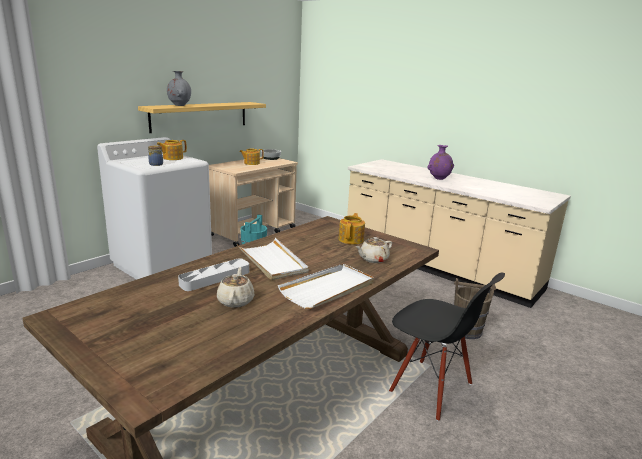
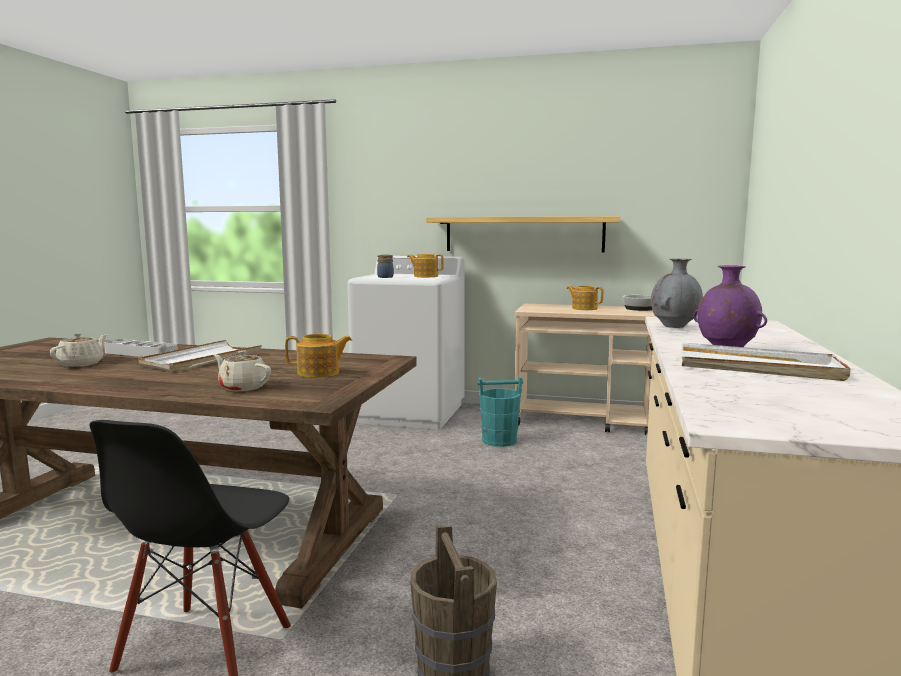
camera: 65 degrees right, 10 degrees down
grey vase [167,71,191,106] -> grey vase moved to [651,259,703,328]
beige teapot [217,267,255,308] -> beige teapot turned 45 degrees counterclockwise [50,333,108,367]
white tray [278,264,374,309] -> white tray moved to [681,343,851,381]

